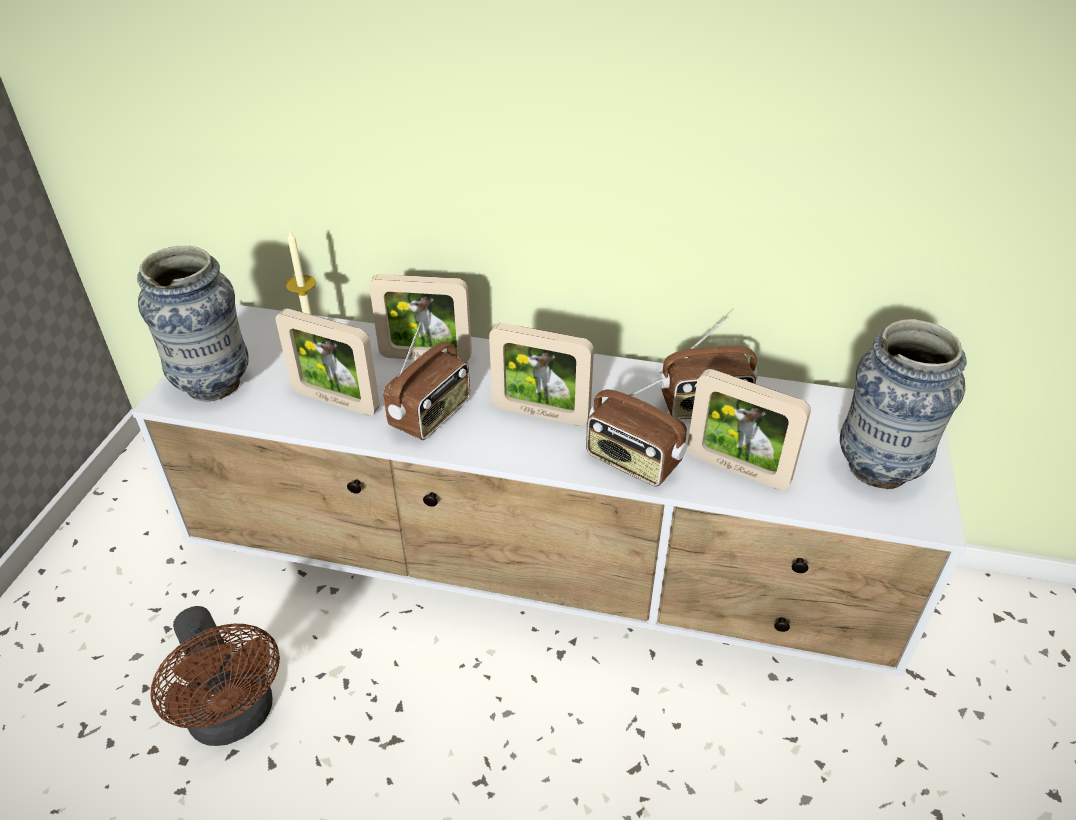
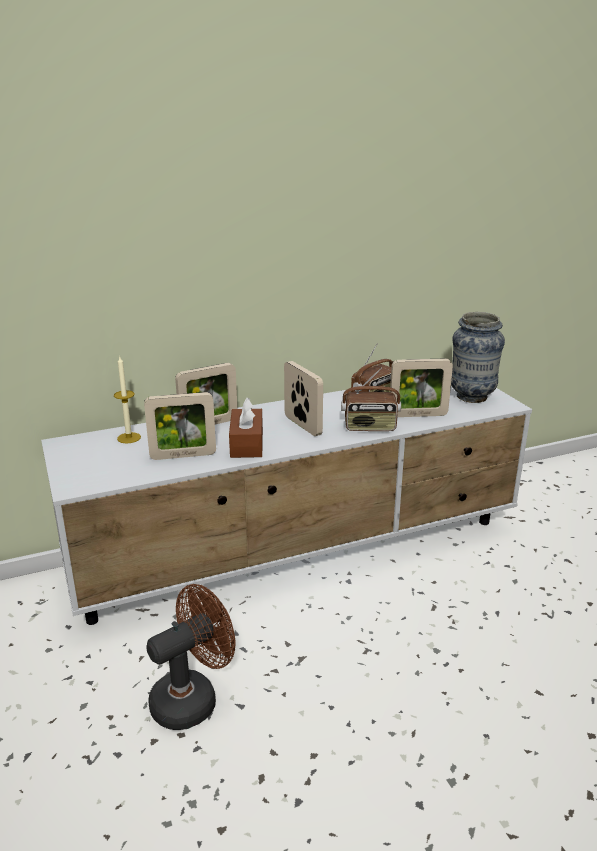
camera: 35 degrees left, 15 degrees down
vase [137,246,249,402] -> none
brown fan [151,606,280,746] -> brown fan turned 60 degrees counterclockwise [146,584,235,730]
radio [383,323,470,440] -> brown tissue box [229,398,263,458]
picture frame [489,323,594,426] -> picture frame turned 105 degrees counterclockwise [284,361,323,436]

